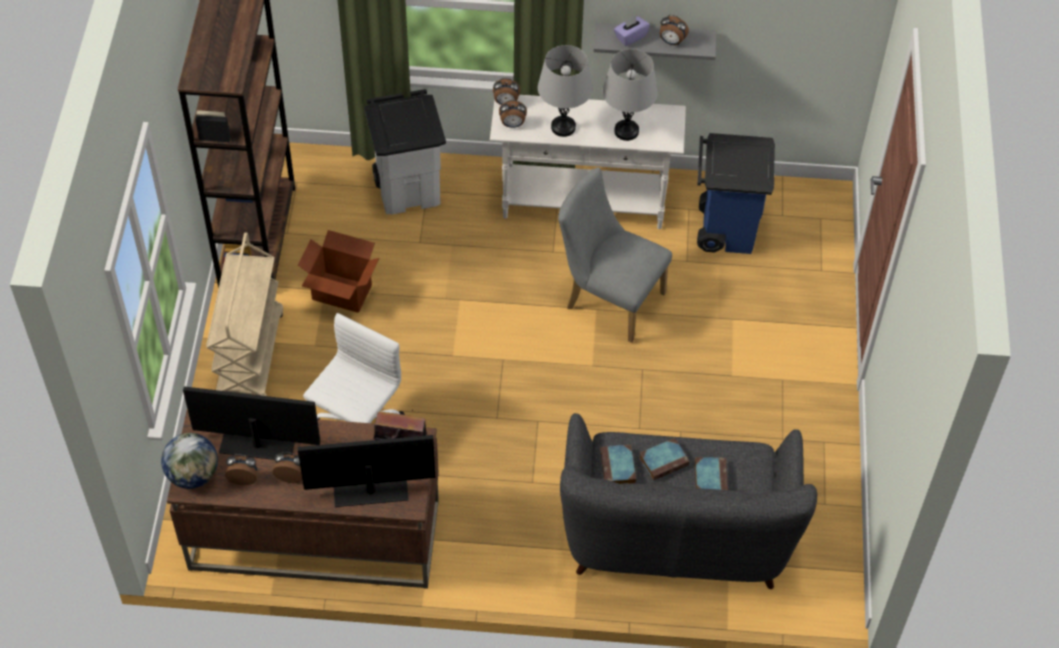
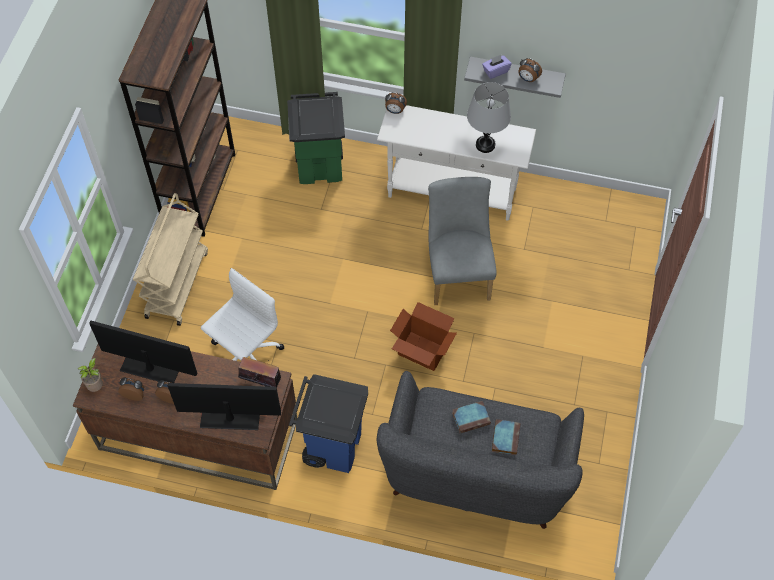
camera: 10 degrees right, 5 degrees up
globe [161,433,218,489] -> potted plant [78,358,103,392]
cardboard box [298,230,380,313] -> cardboard box moved to [390,302,457,371]
white trash can [364,89,446,214] -> green trash can [287,92,345,184]
alarm clock [499,100,527,128] -> none
grey table lamp [538,45,593,137] -> none
grey chair [558,168,672,343] -> grey chair turned 45 degrees clockwise [428,177,497,305]
book [600,444,636,485] -> none
blue trash can [697,133,775,254] -> blue trash can moved to [289,374,368,473]

